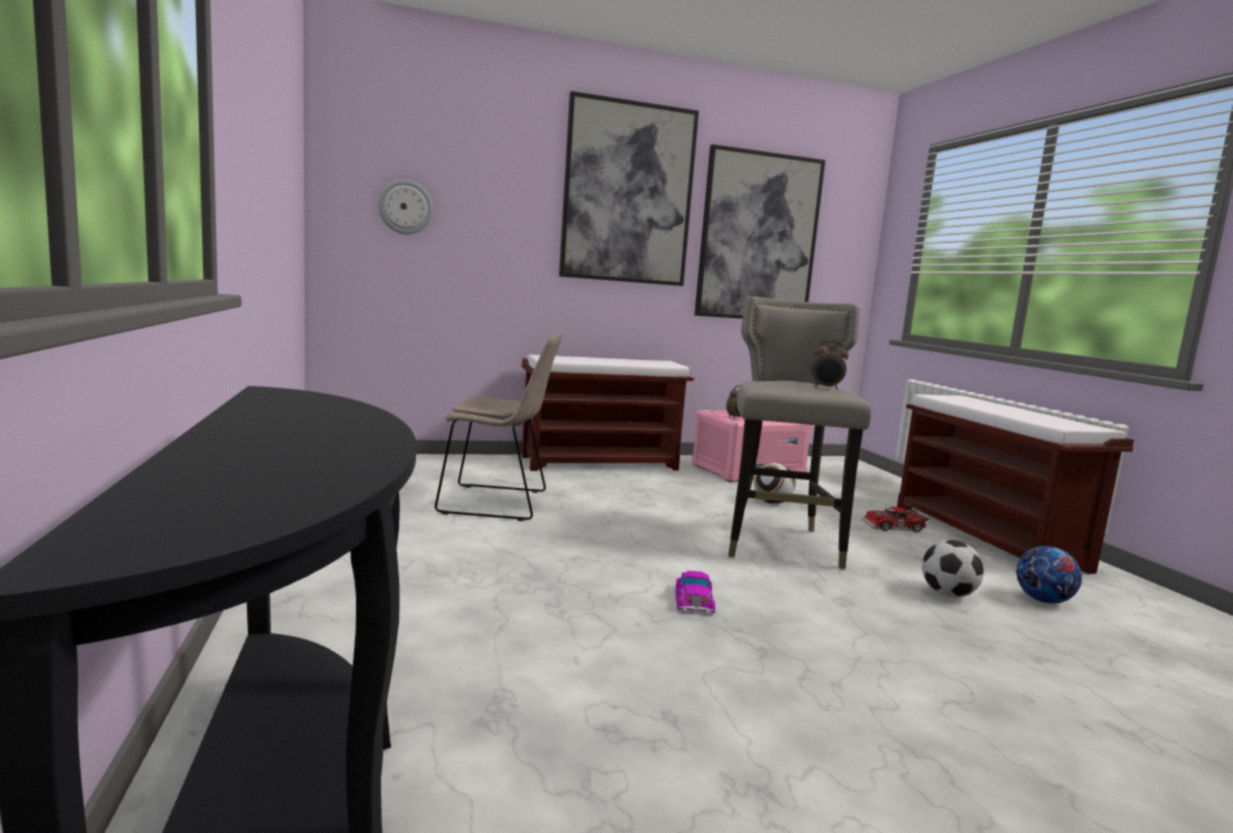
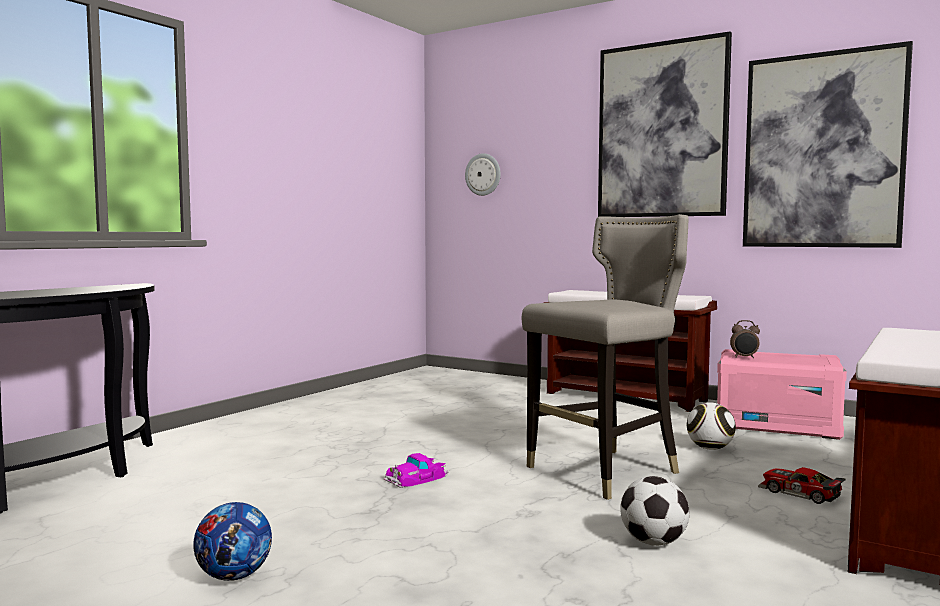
camera: 50 degrees right, 5 degrees down
beige chair [435,332,562,521] -> none
alarm clock [811,341,849,389] -> none
football [1016,546,1082,603] -> football moved to [193,502,272,581]

